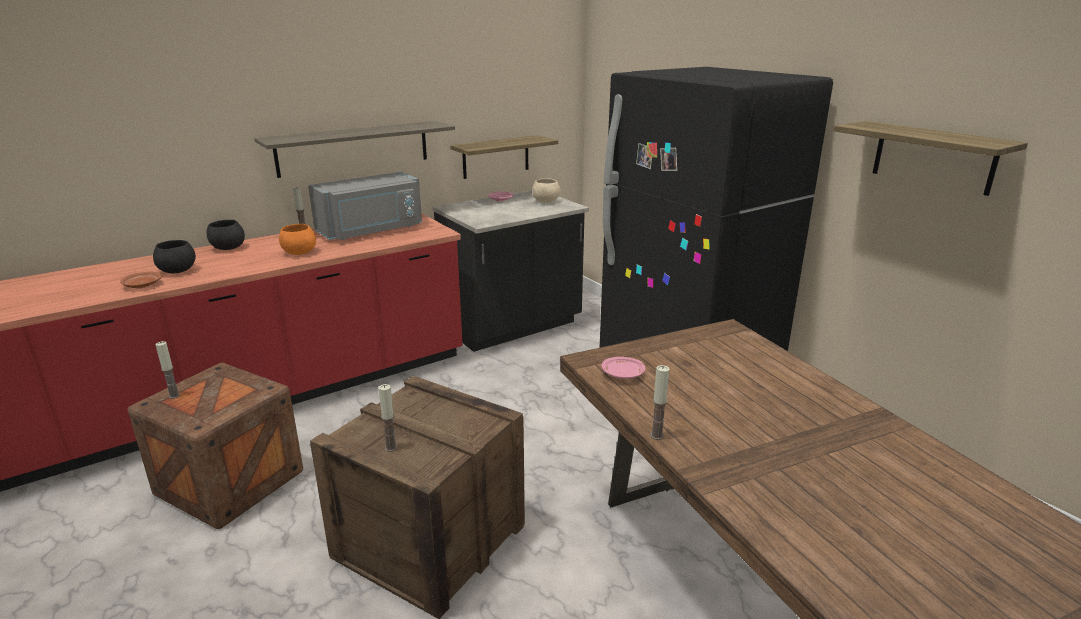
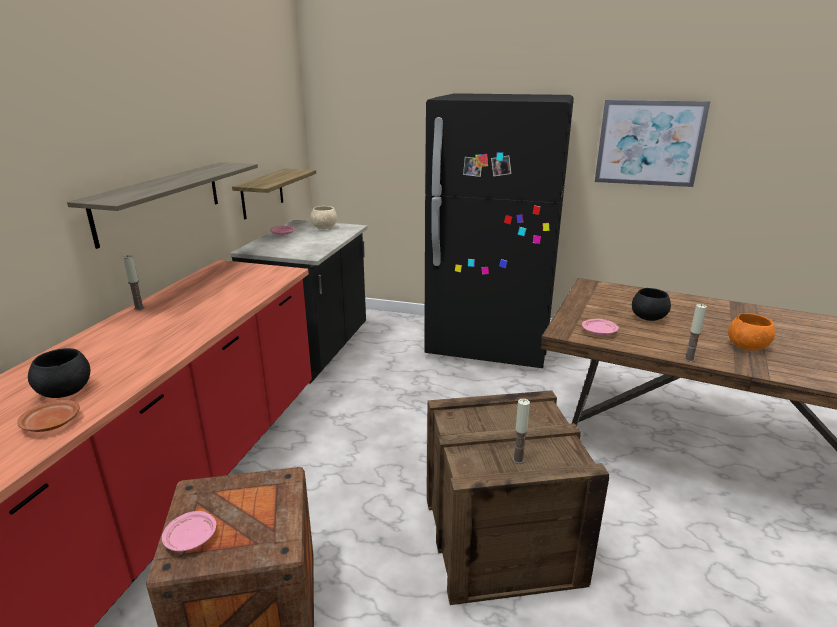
camera: 40 degrees left, 0 degrees up
candle [155,341,180,399] -> pink plate [162,511,216,551]
black bowl [206,220,245,250] -> black bowl moved to [632,288,671,321]
orange bowl [279,224,316,255] -> orange bowl moved to [728,313,775,350]
grey microwave [308,172,422,240] -> none
shelf [834,121,1028,196] -> picture [595,100,710,187]

